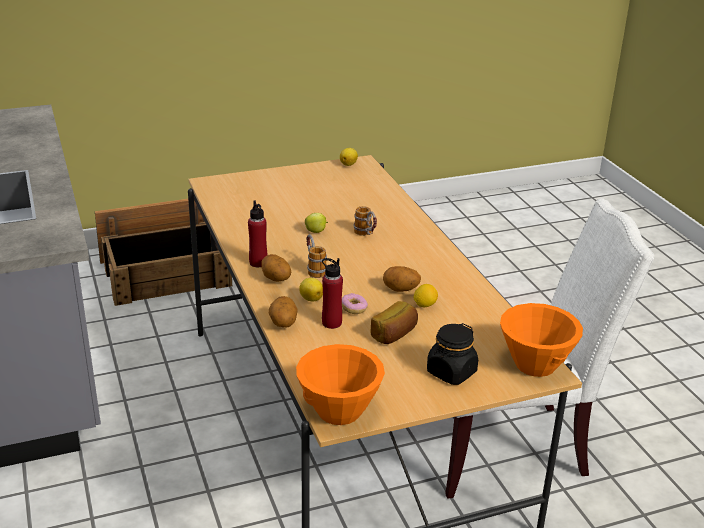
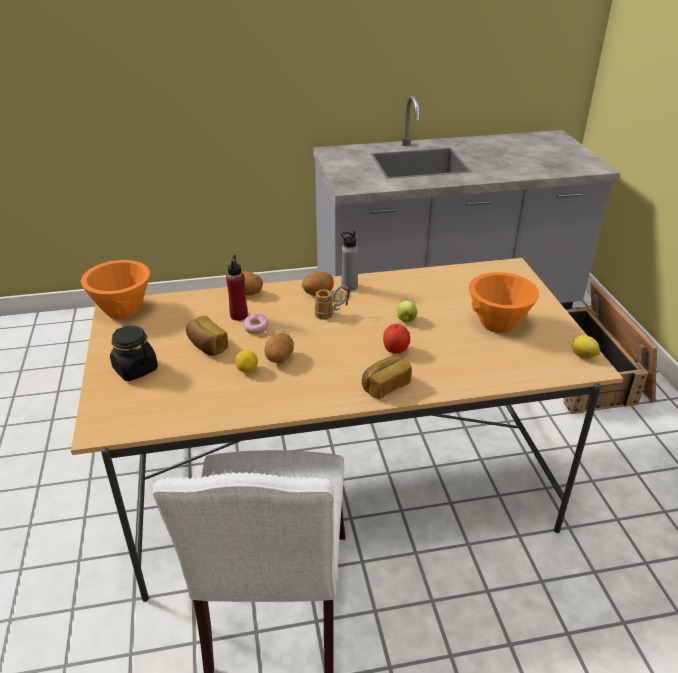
camera: 100 degrees right, 5 degrees up
red bottle [248,200,267,267] -> grey bottle [341,231,358,291]
lemon [299,278,323,302] -> none
mug [354,206,377,236] -> apple [383,324,410,354]
orange bowl [500,303,583,377] -> orange bowl moved to [469,272,539,333]
none -> bread [362,356,412,399]

